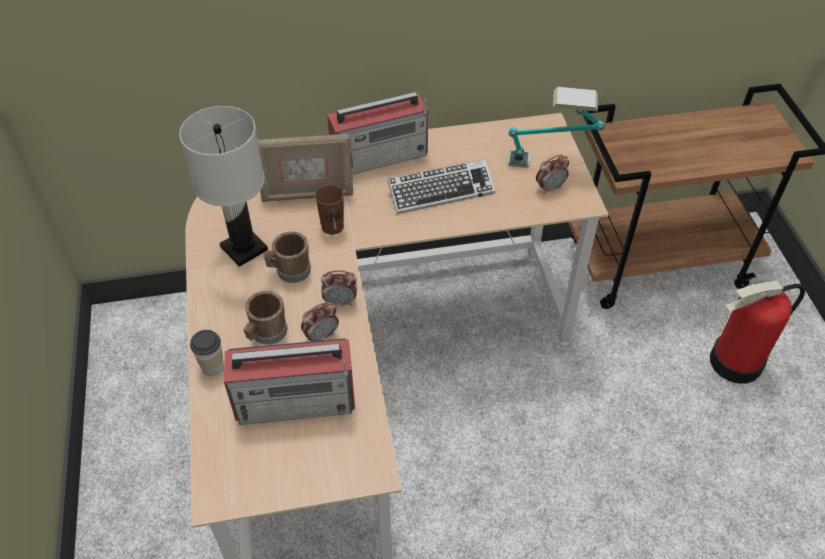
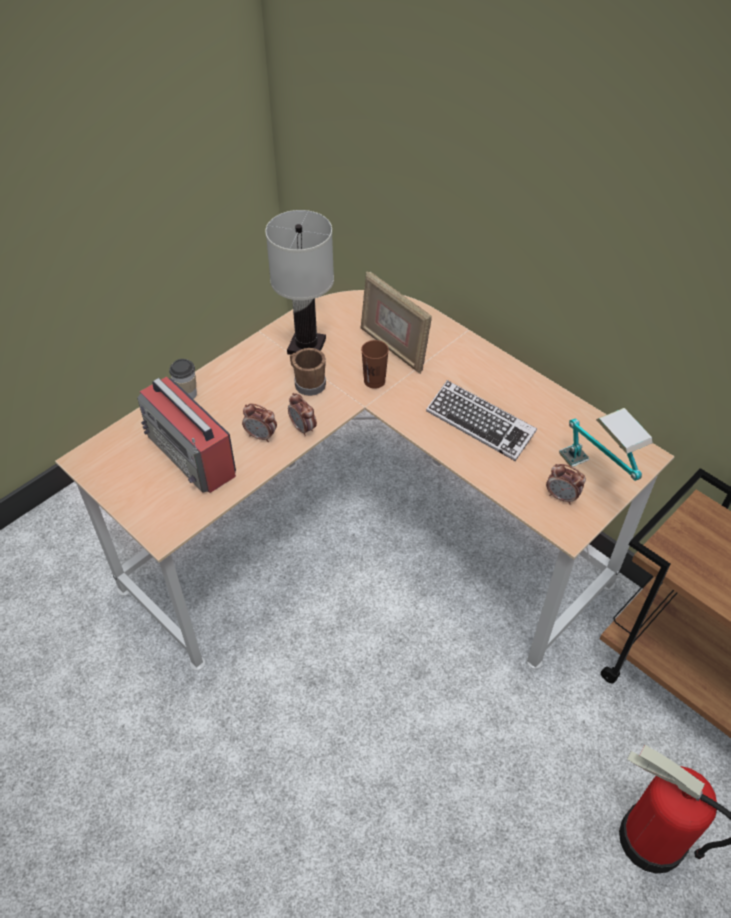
camera: 55 degrees right, 0 degrees up
brown mug [243,291,288,345] -> none
radio [327,92,428,175] -> none

